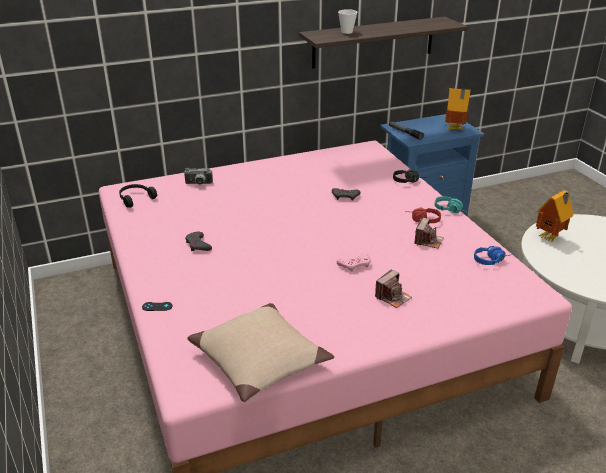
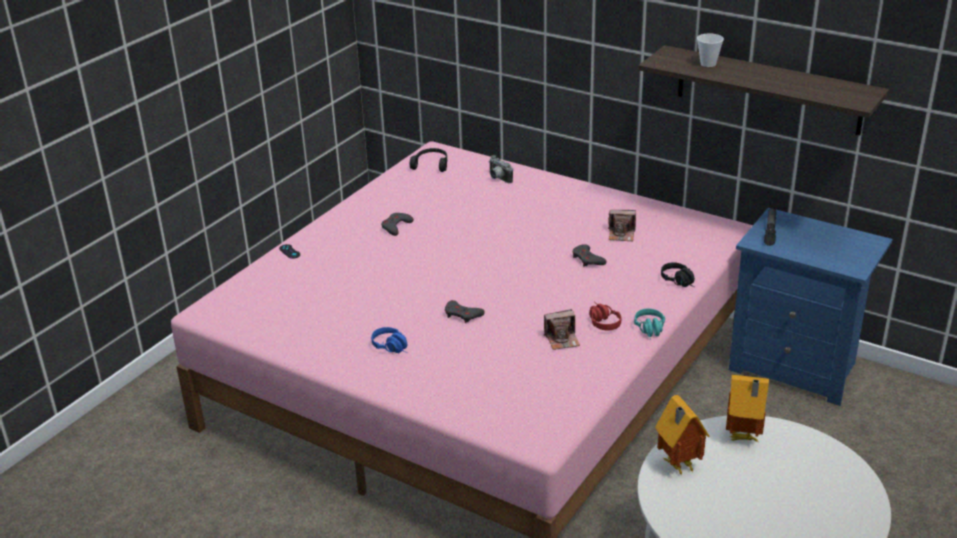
camera: 55 degrees right, 0 degrees up
beige pillow [187,303,334,403] -> none
pink game controller [337,253,371,272] -> grey game controller [445,300,485,323]
camera [375,269,412,308] -> camera moved to [608,210,636,241]
toy house [445,88,471,131] -> toy house moved to [655,395,710,475]
blue headphones [474,246,514,265] -> blue headphones moved to [371,327,408,353]

